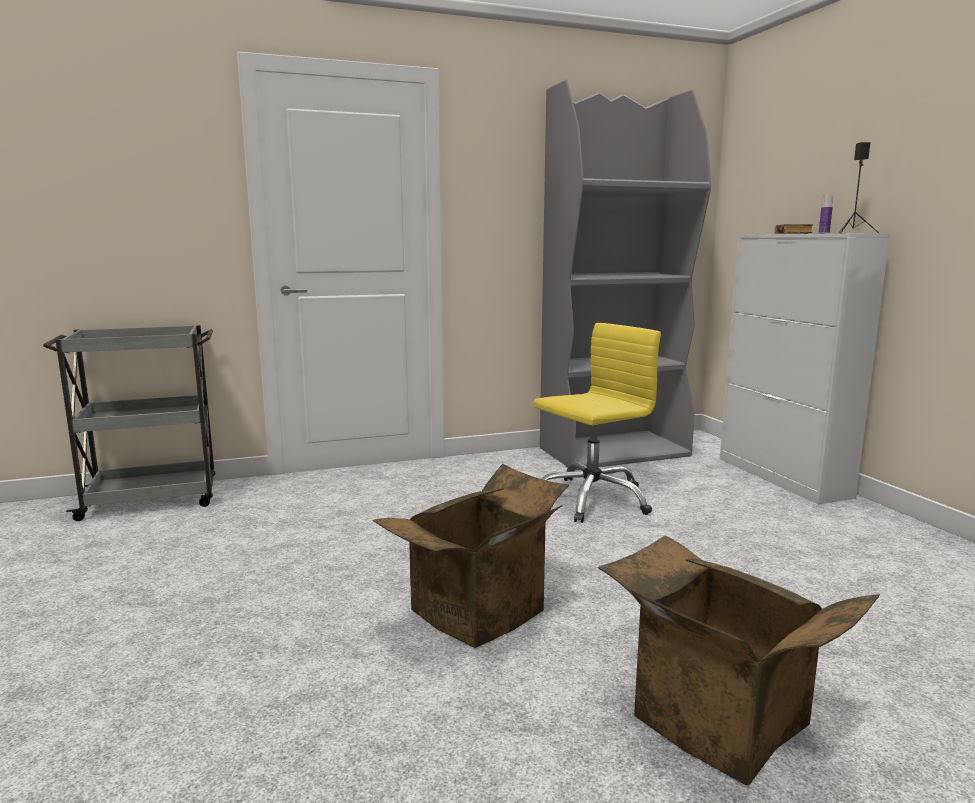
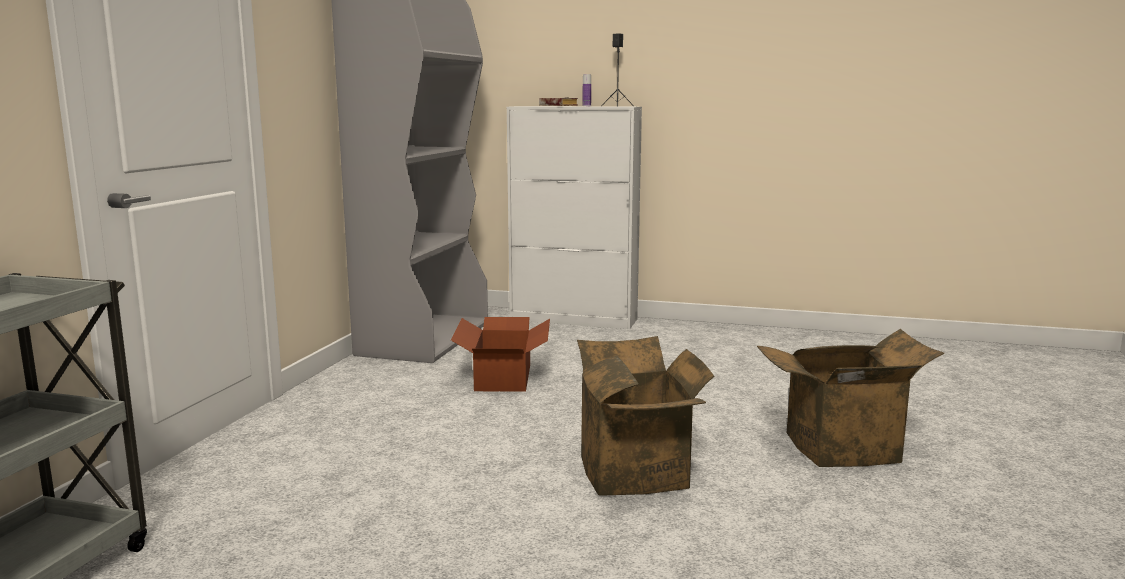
camera: 55 degrees left, 0 degrees up
yellow office chair [533,323,661,523] -> cardboard box [451,317,550,392]

